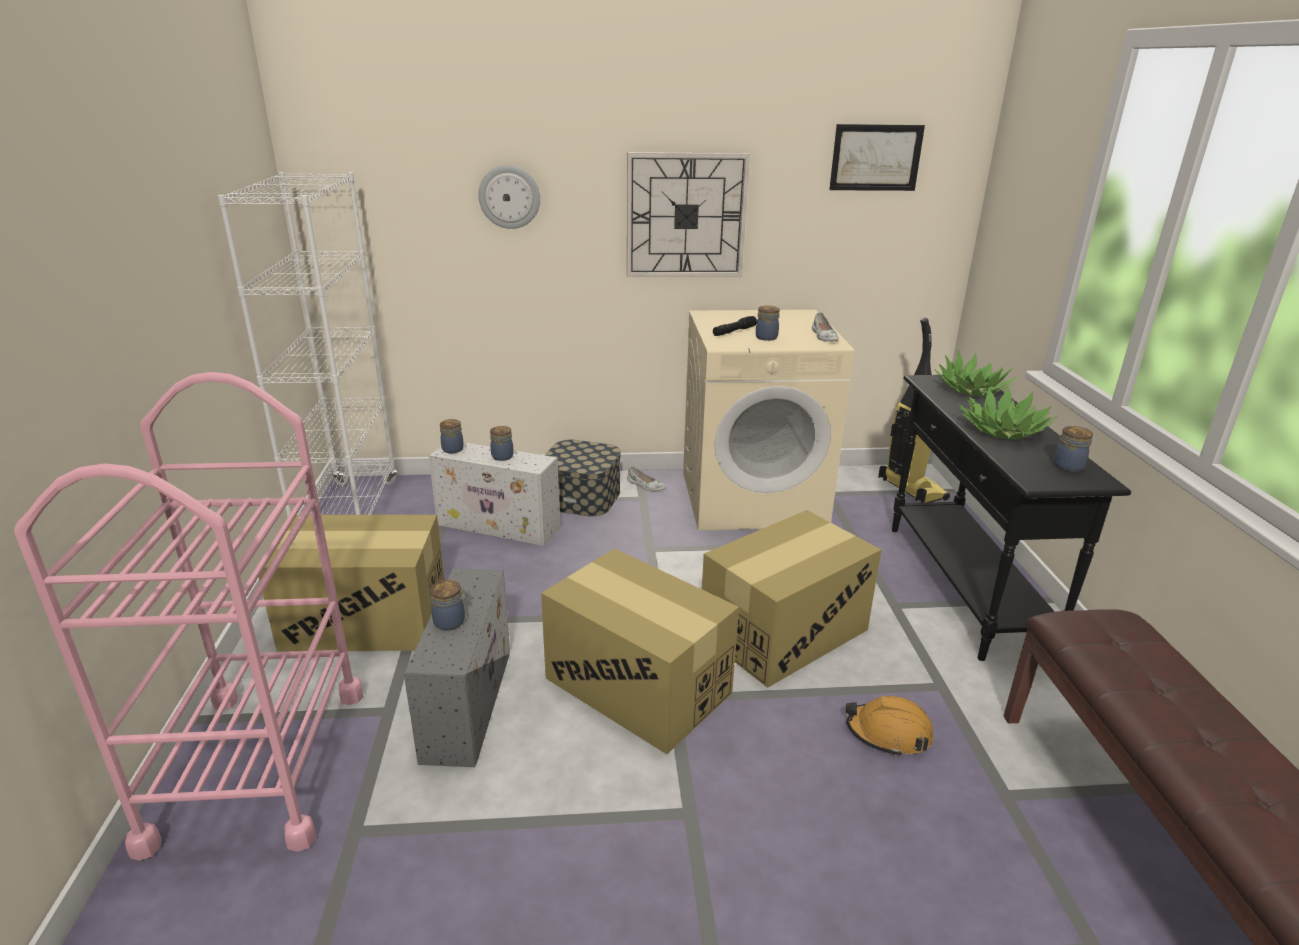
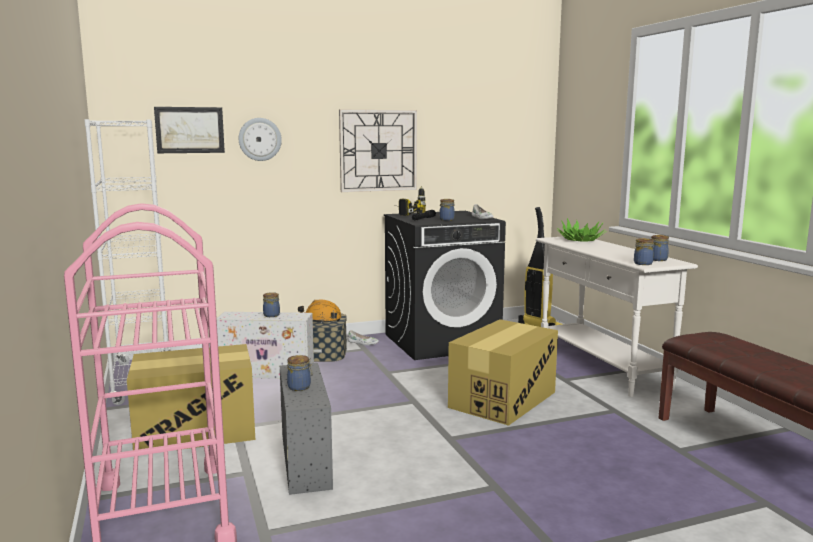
camera: 15 degrees left, 15 degrees down
jar [440,419,464,453] -> jar moved to [634,238,654,265]
cardboard box [541,548,739,754] -> none
beige washing machine [683,310,854,531] -> black washing machine [384,211,506,360]
picture [829,124,925,191] -> picture moved to [154,107,225,153]
orange hard hat [846,696,933,756] -> orange hard hat moved to [298,300,342,323]
black console table [892,375,1131,661] -> white console table [536,236,698,397]
potted plant [959,385,1058,440] -> none
none -> power drill [399,186,426,216]

